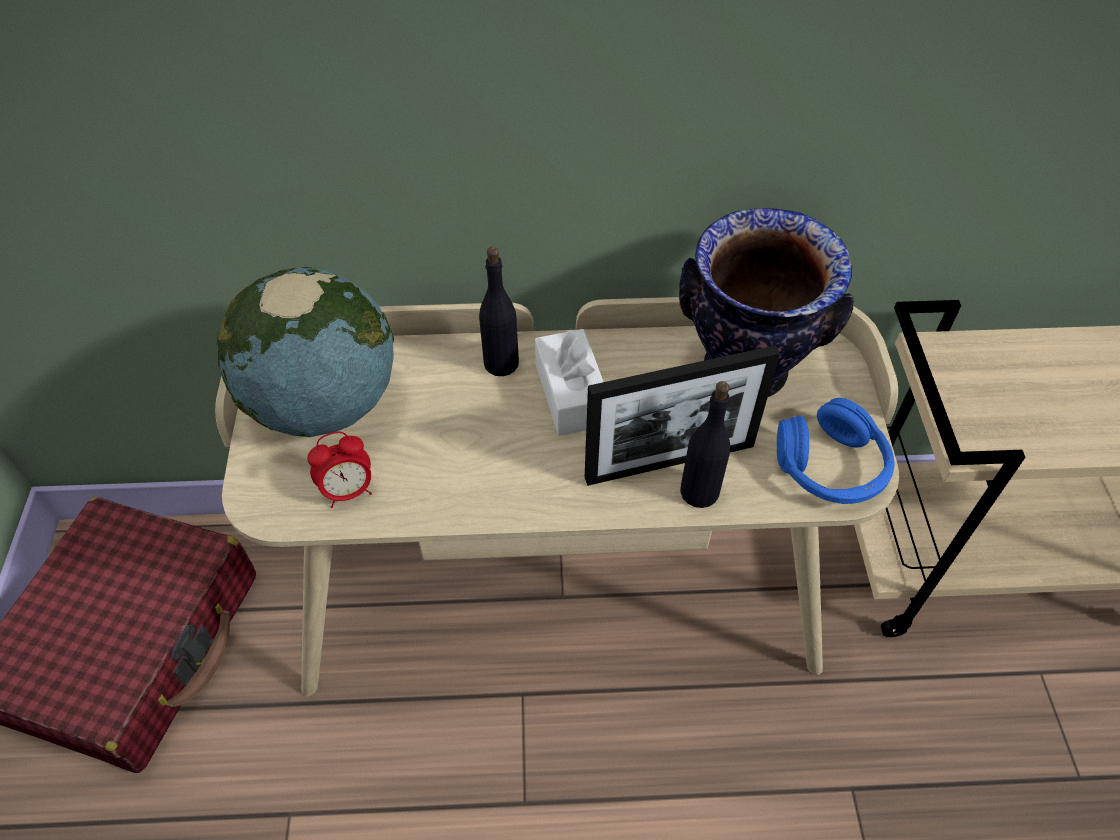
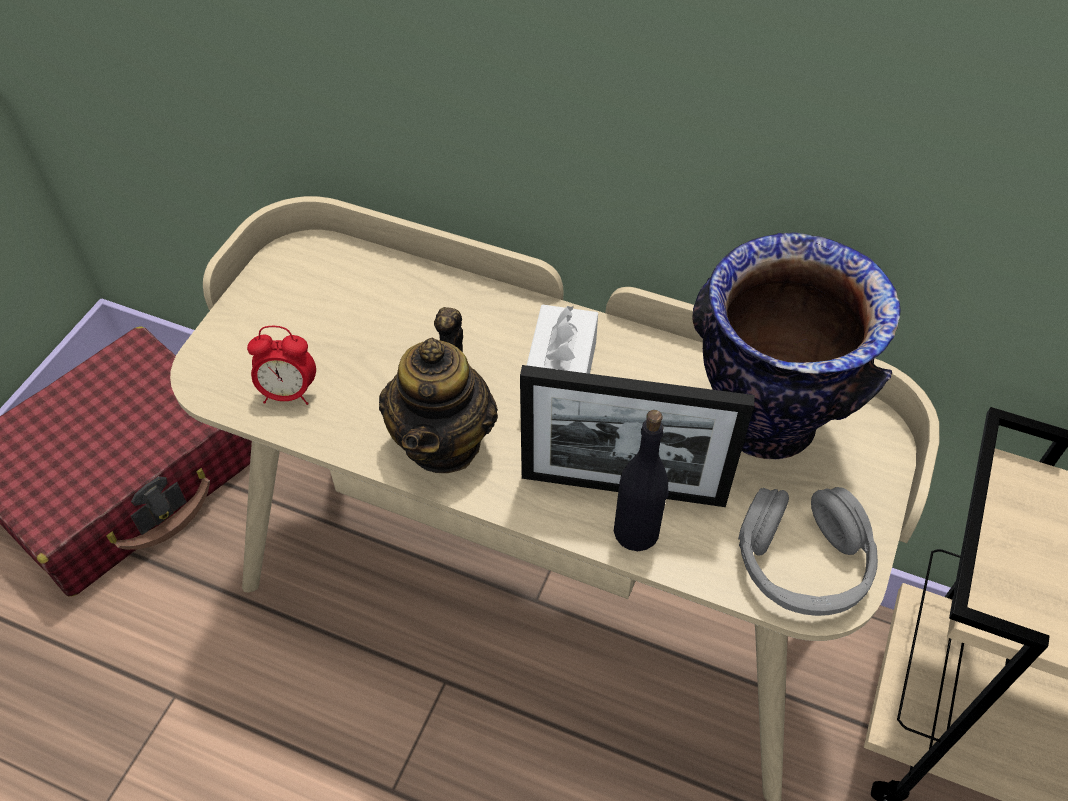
camera: 25 degrees right, 0 degrees up
globe [217,267,394,437] -> none
black bottle [479,247,519,376] -> none
blue headphones [777,398,895,504] -> grey headphones [738,487,878,616]
none -> teapot [379,307,498,473]

